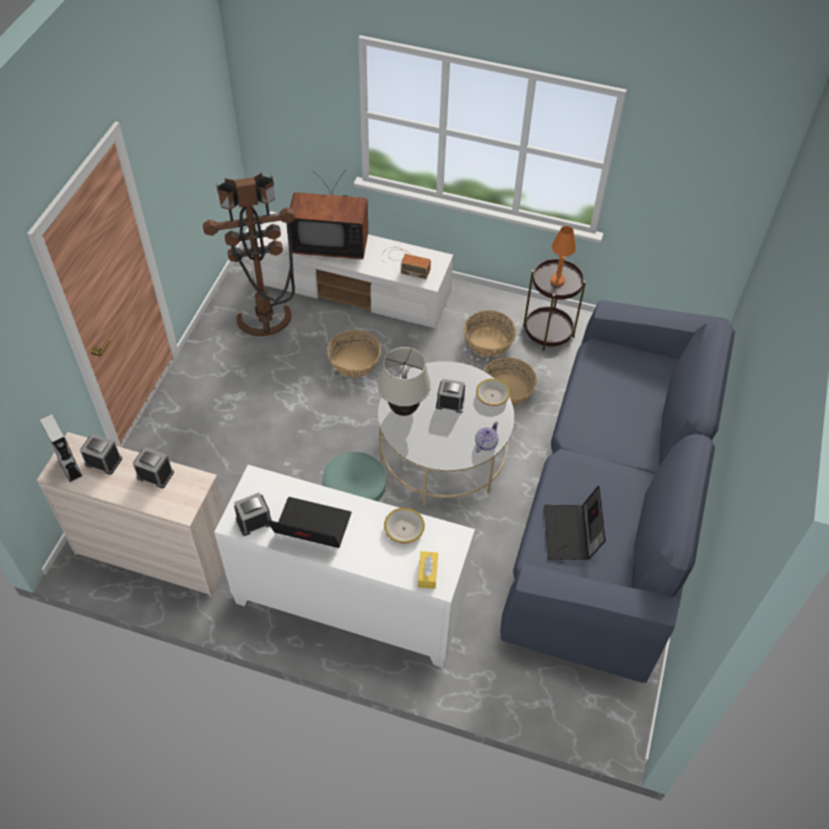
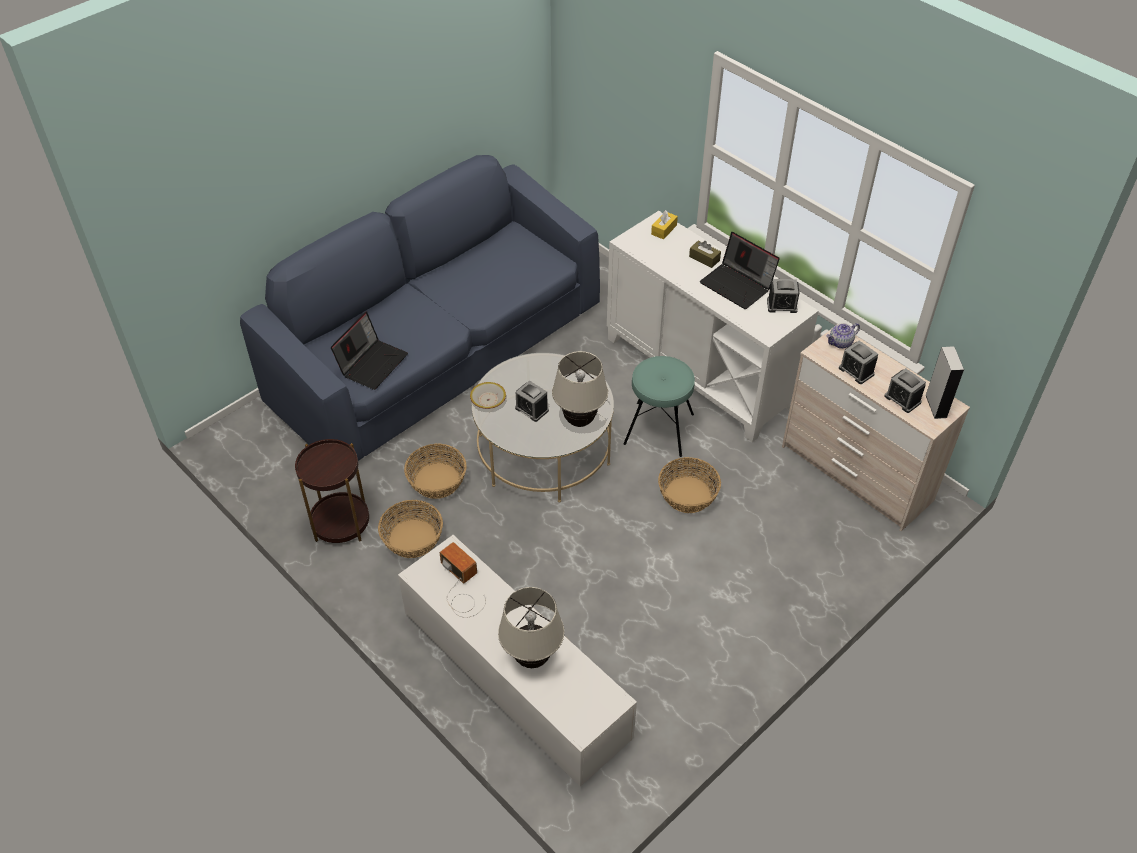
camera: 150 degrees left, 5 degrees down
brown floor lamp [203,173,295,336] -> none
television [290,170,368,259] -> beige table lamp [498,587,564,668]
basket [327,330,381,378] -> basket moved to [658,457,721,513]
bowl [384,508,425,543] -> none
teapot [475,421,499,453] -> teapot moved to [826,323,860,349]
laptop [544,485,606,560] -> laptop moved to [331,312,408,390]
orange table lamp [551,226,576,286] -> none
none -> brown tissue box [689,241,721,268]

